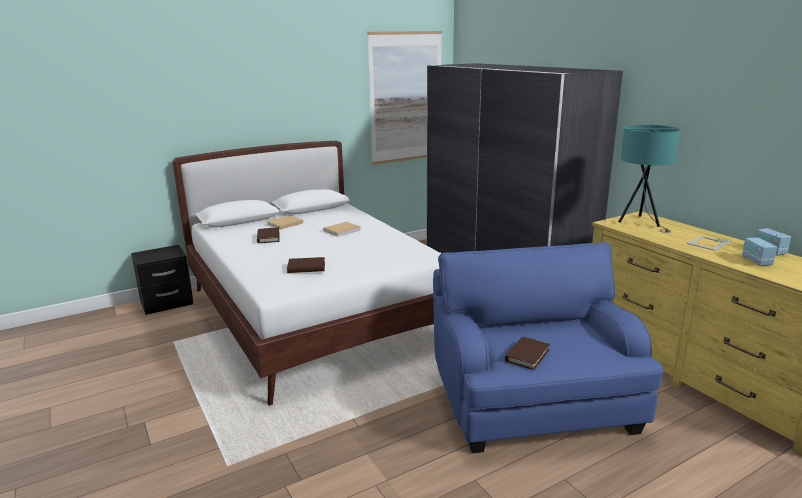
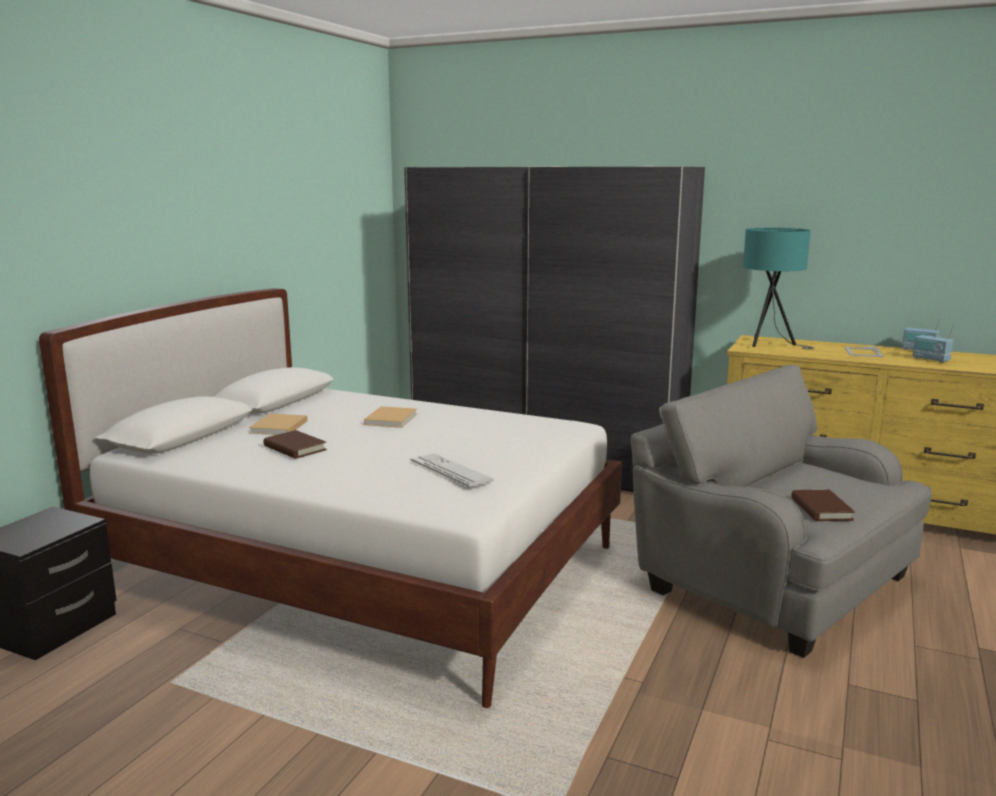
camera: 35 degrees left, 5 degrees down
brown book [287,257,325,273] -> keyboard [410,453,494,487]
picture [367,31,442,165] -> none
blue armchair [433,242,663,453] -> grey armchair [631,365,932,658]

